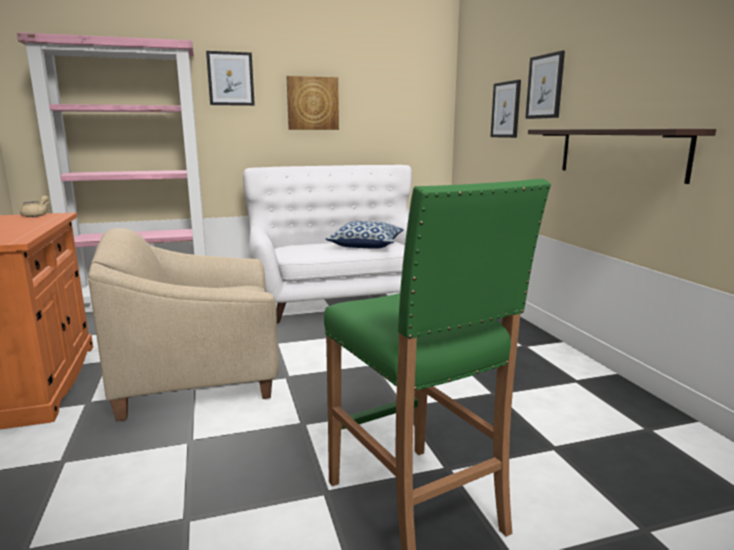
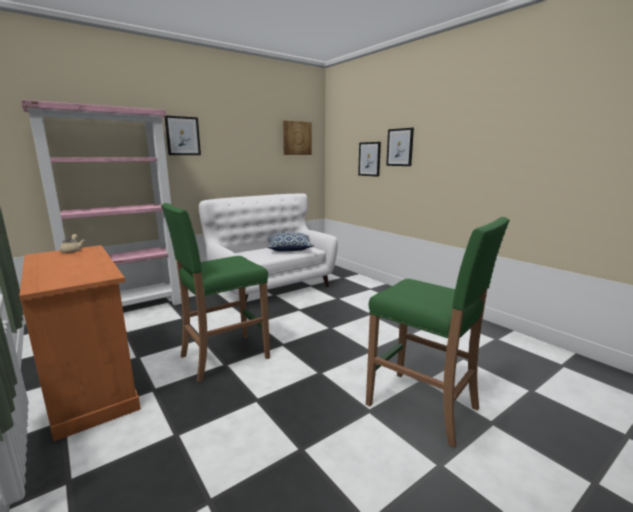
camera: 20 degrees left, 0 degrees up
beige armchair [88,228,279,421] -> green stool [161,203,270,382]
picture [287,76,339,130] -> picture moved to [283,120,312,155]
shelf [528,129,716,184] -> none

